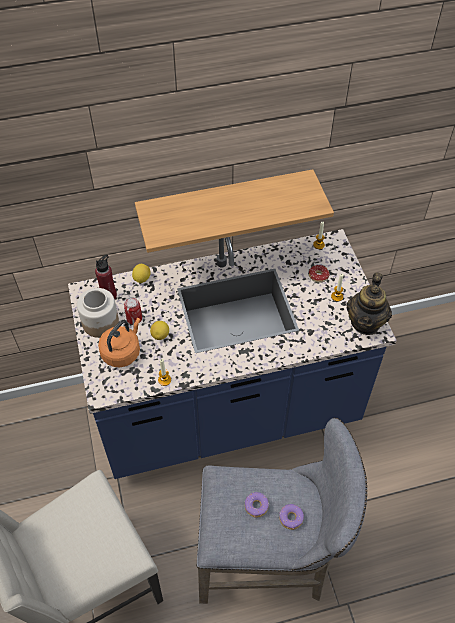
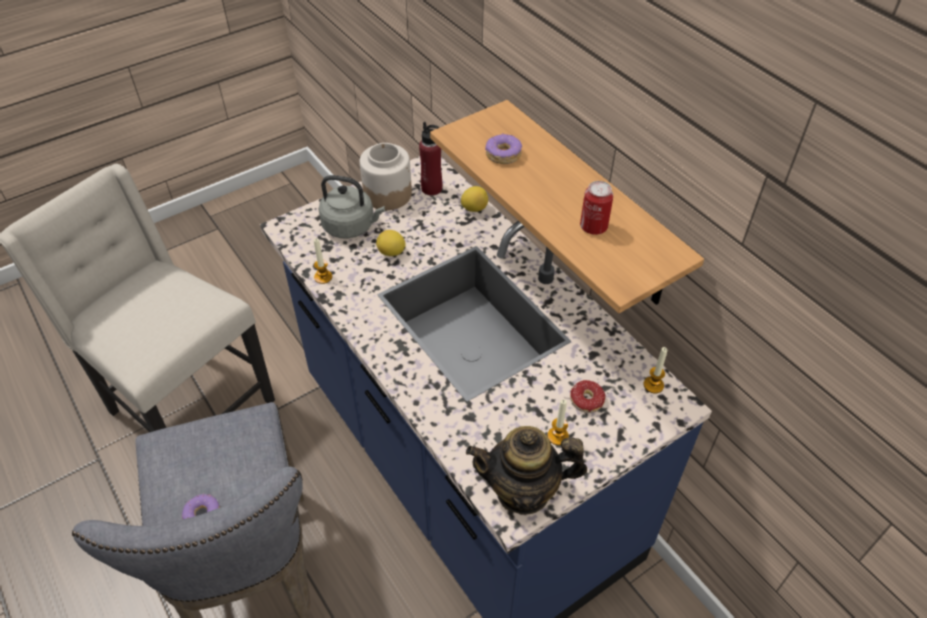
camera: 70 degrees right, 5 degrees down
orange kettle [98,318,141,367] -> grey kettle [319,175,385,238]
can [124,297,142,325] -> can moved to [580,181,613,235]
donut [245,492,269,518] -> donut moved to [485,133,522,164]

